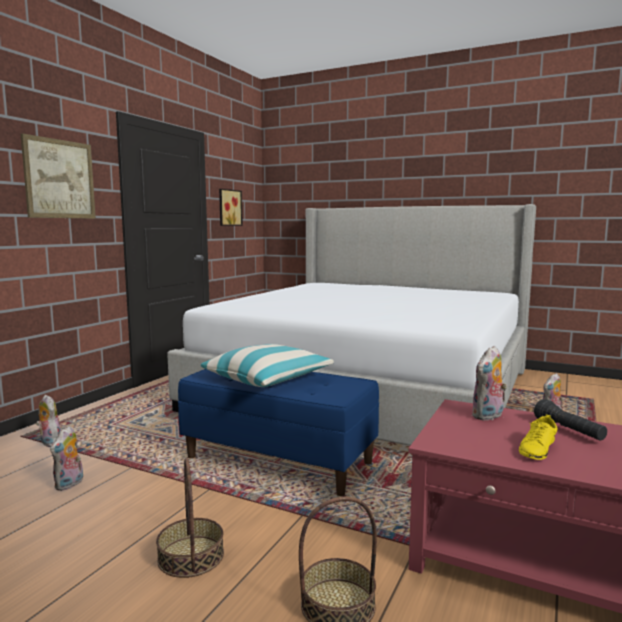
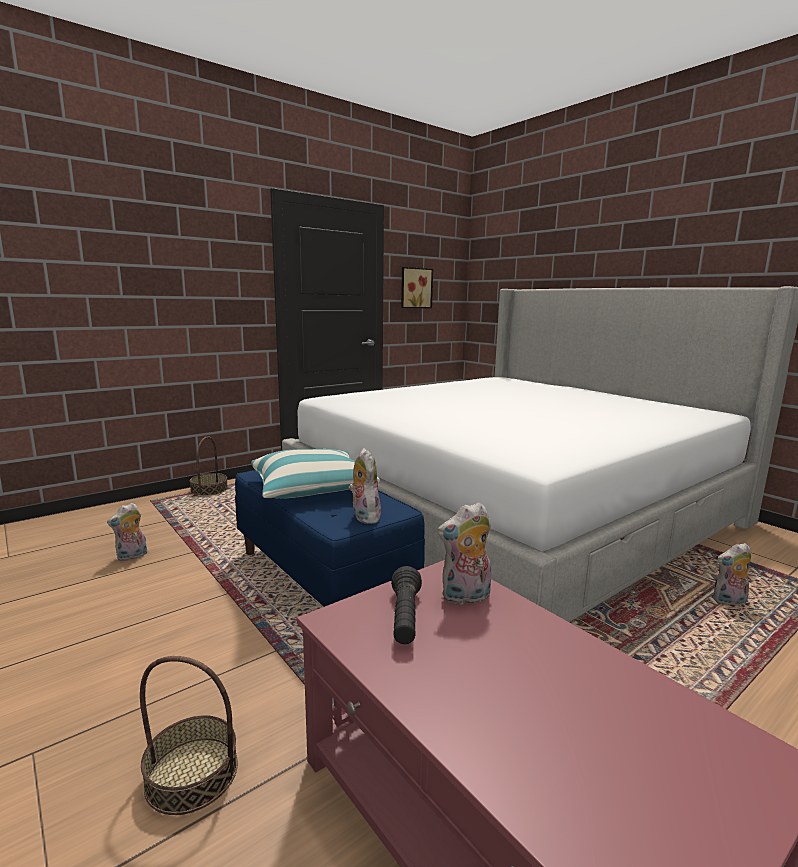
camera: 25 degrees right, 5 degrees up
picture [21,133,96,219] -> none
plush toy [36,395,61,447] -> plush toy moved to [348,448,381,524]
basket [156,458,224,578] -> basket moved to [190,436,228,496]
yellow shoe [519,415,558,460] -> none
black flashlight [534,399,607,441] -> black flashlight moved to [391,566,422,644]

